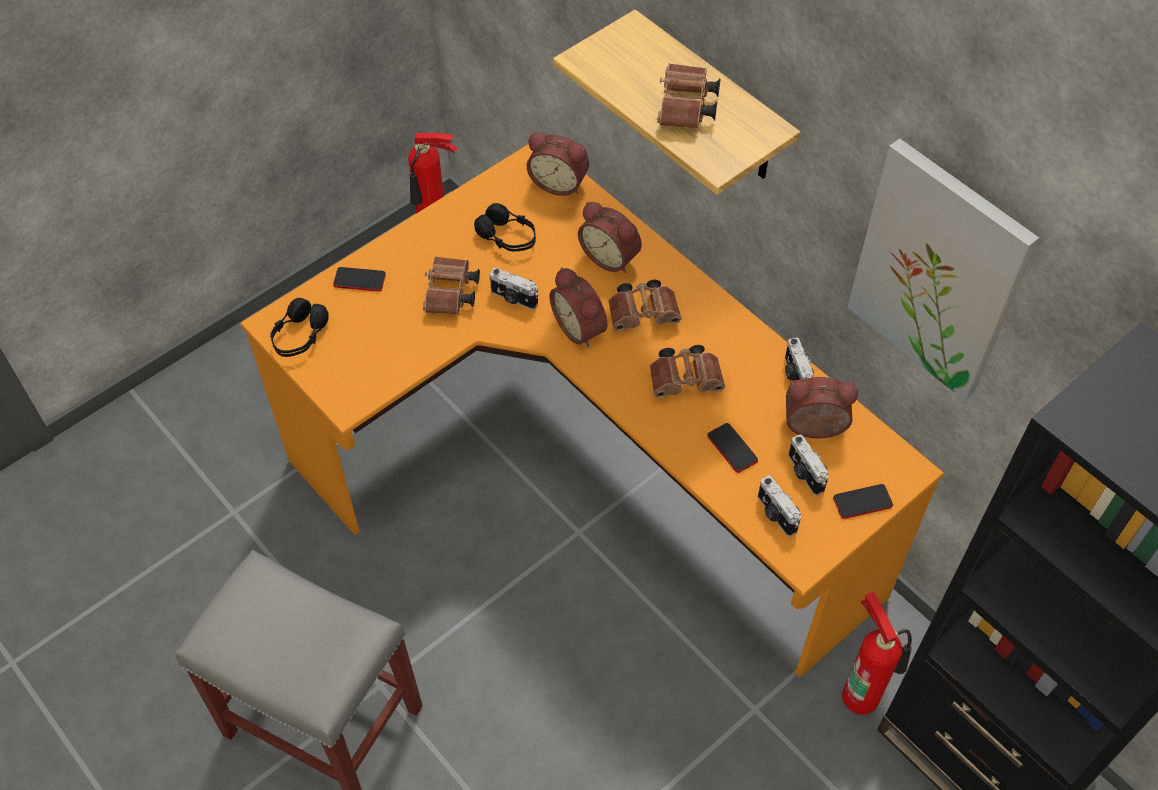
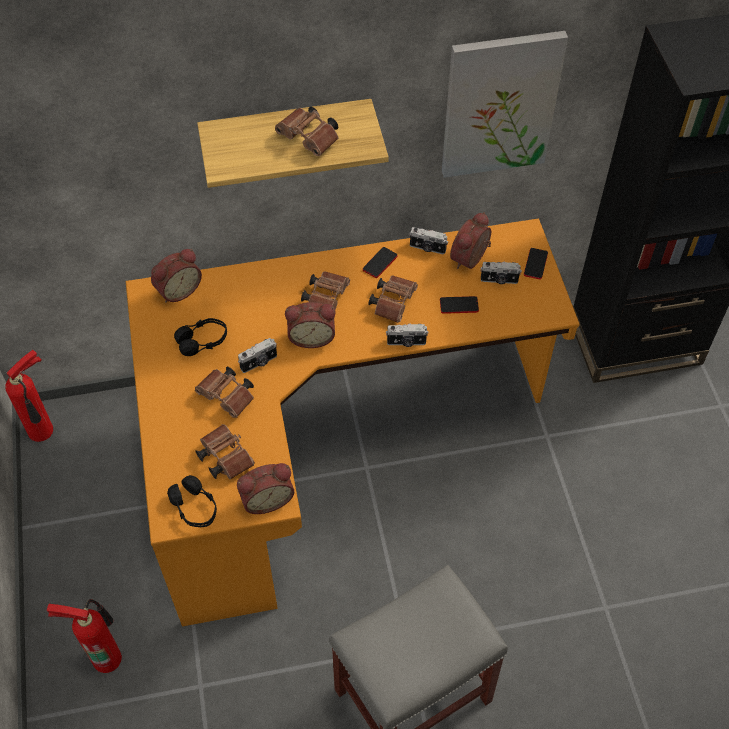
camera: 60 degrees left, 0 degrees up
phone [333,267,386,292] -> phone moved to [363,247,398,278]
alarm clock [578,202,642,273] -> alarm clock moved to [237,463,294,514]
camera [758,475,801,536] -> camera moved to [386,324,429,347]
fire extinguisher [842,592,912,715] -> fire extinguisher moved to [47,599,122,673]
none -> brown binoculars [195,424,255,480]

